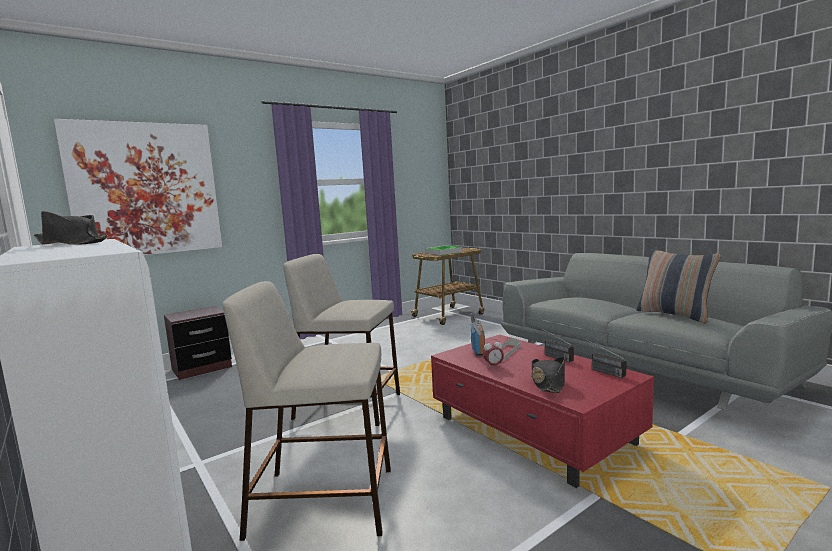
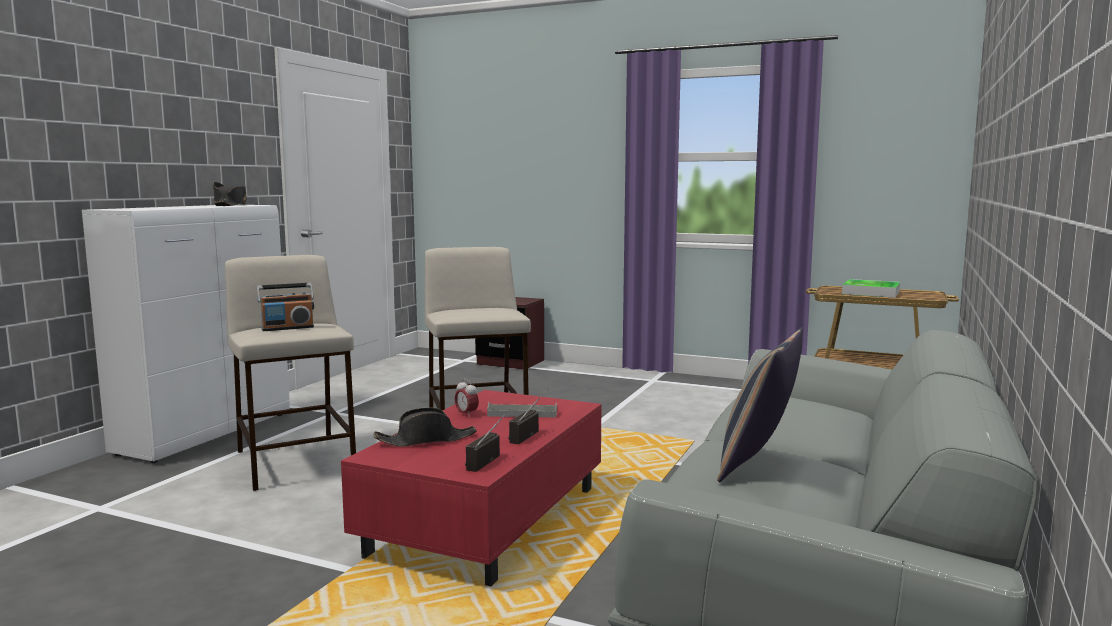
camera: 60 degrees right, 0 degrees up
picture [54,119,223,255] -> none
radio [470,313,485,356] -> radio moved to [257,283,314,331]

